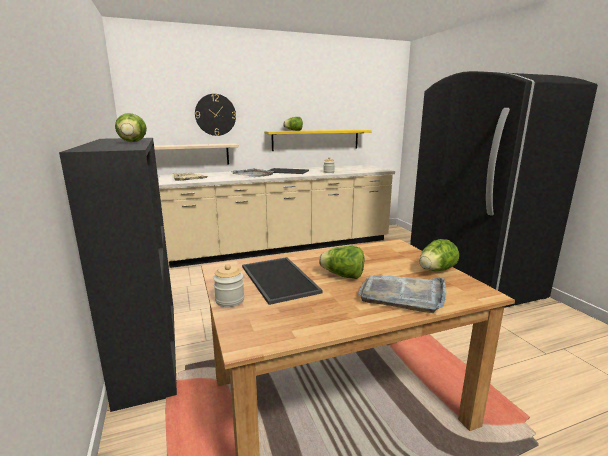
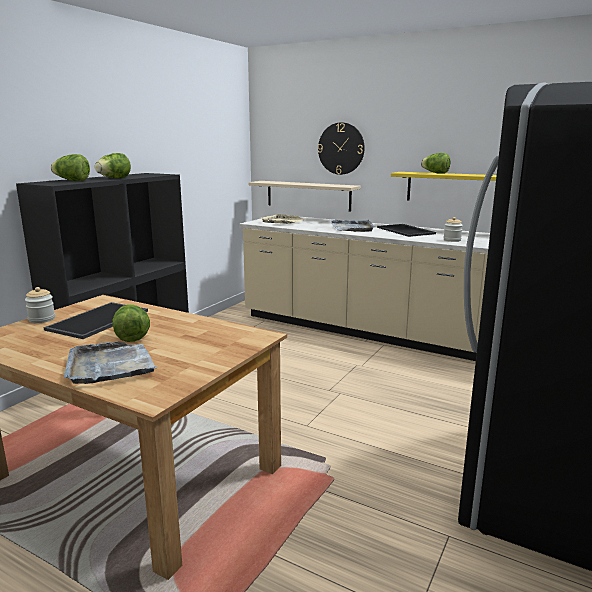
camera: 50 degrees right, 0 degrees up
lettuce [419,239,459,271] -> lettuce moved to [51,154,90,181]

